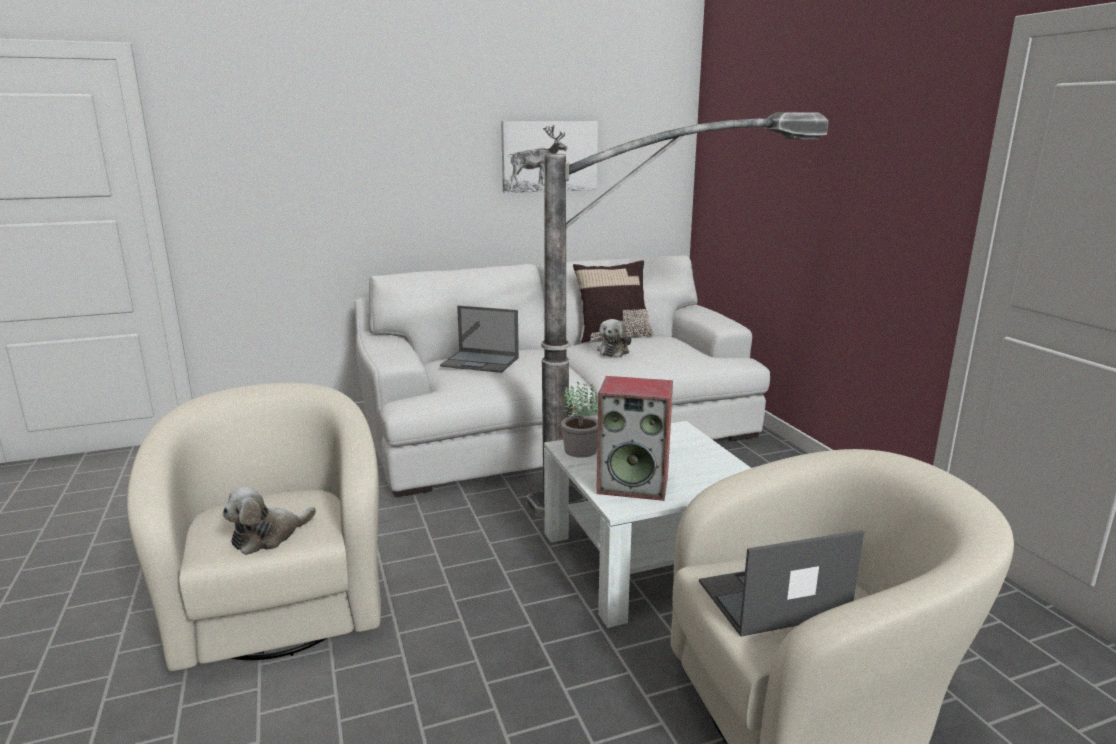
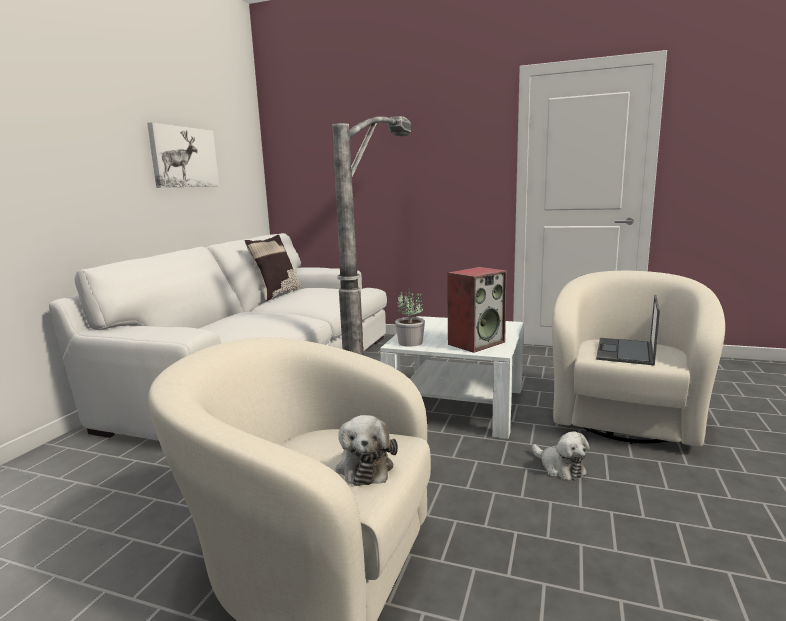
camera: 50 degrees left, 5 degrees down
laptop [440,306,519,373] -> none
plush toy [597,319,632,357] -> plush toy moved to [532,432,590,480]

